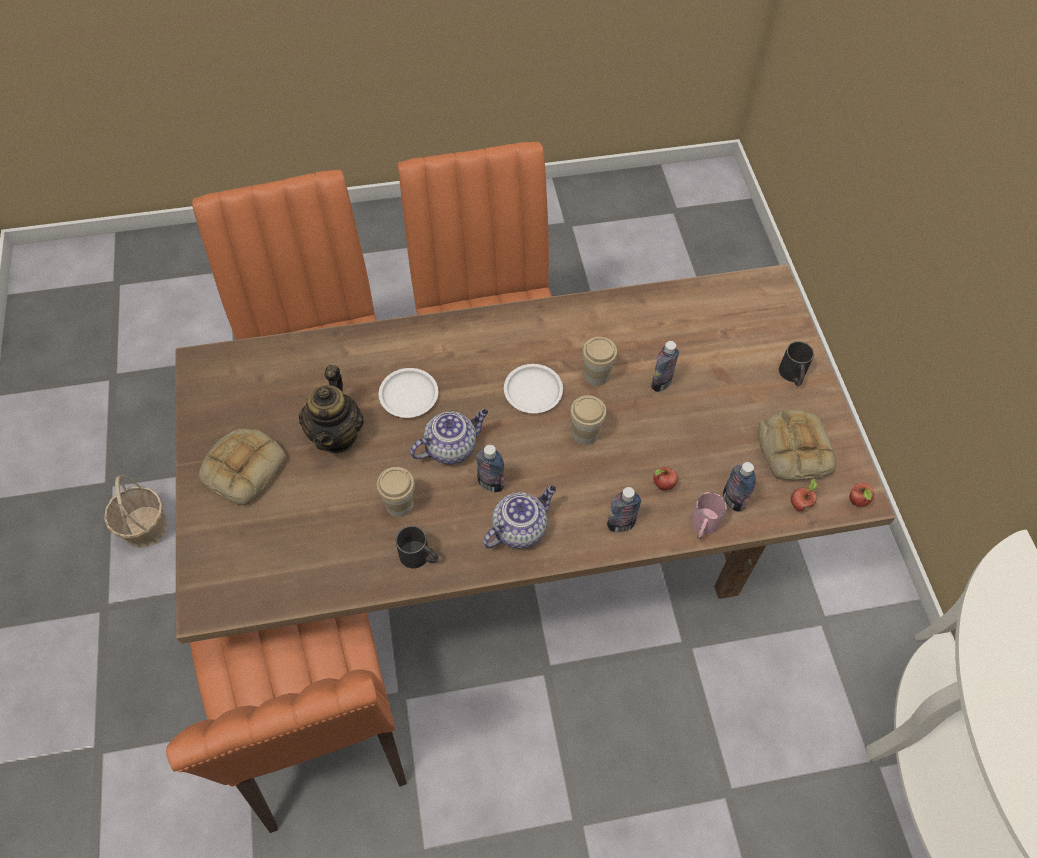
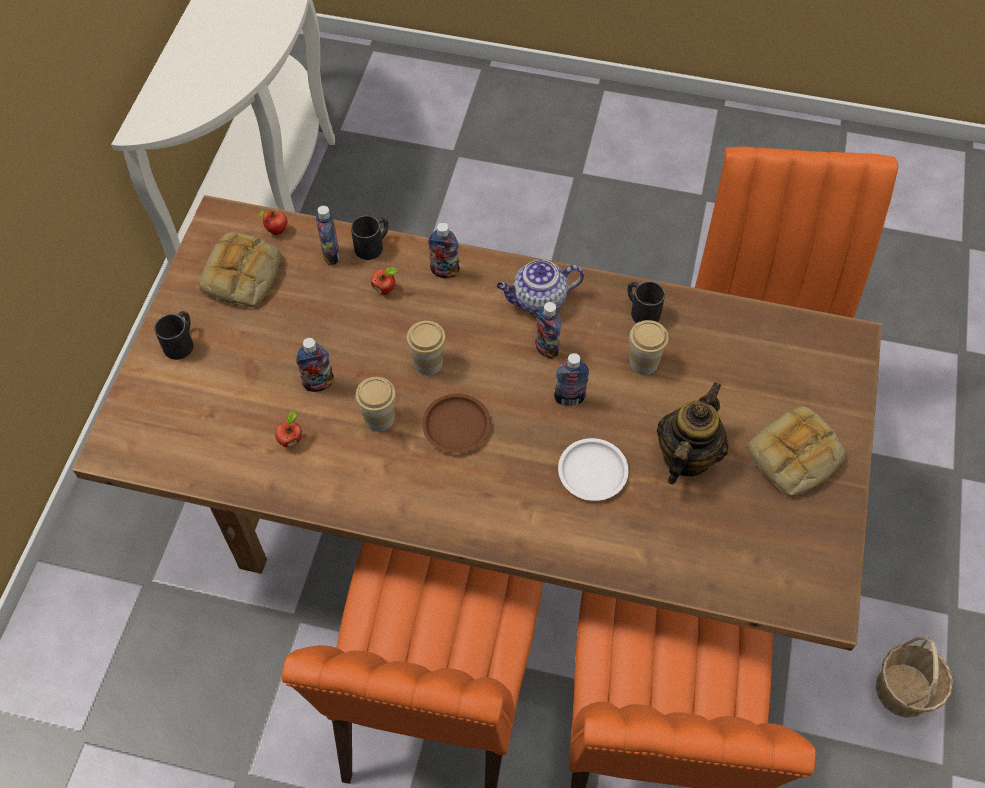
camera: 155 degrees left, 0 degrees up
teapot [410,409,488,465] -> bottle [554,353,589,406]
white plate [504,364,563,413] -> brown plate [422,393,491,453]
pink mug [691,492,727,539] -> black mug [351,215,389,260]
apple [849,483,875,507] -> apple moved to [275,410,302,447]

